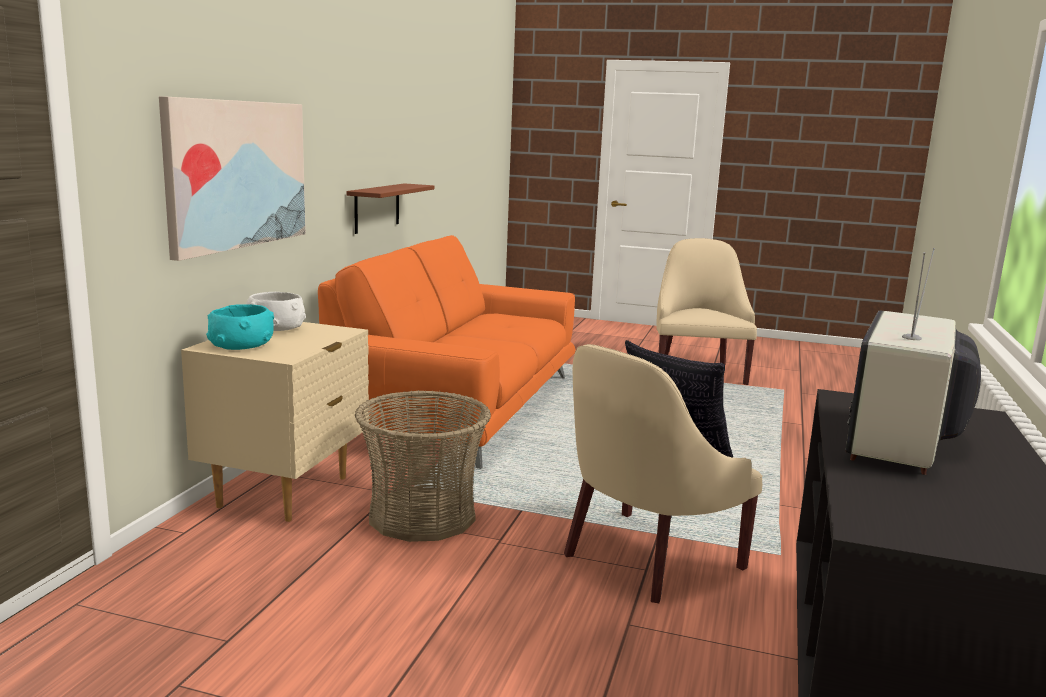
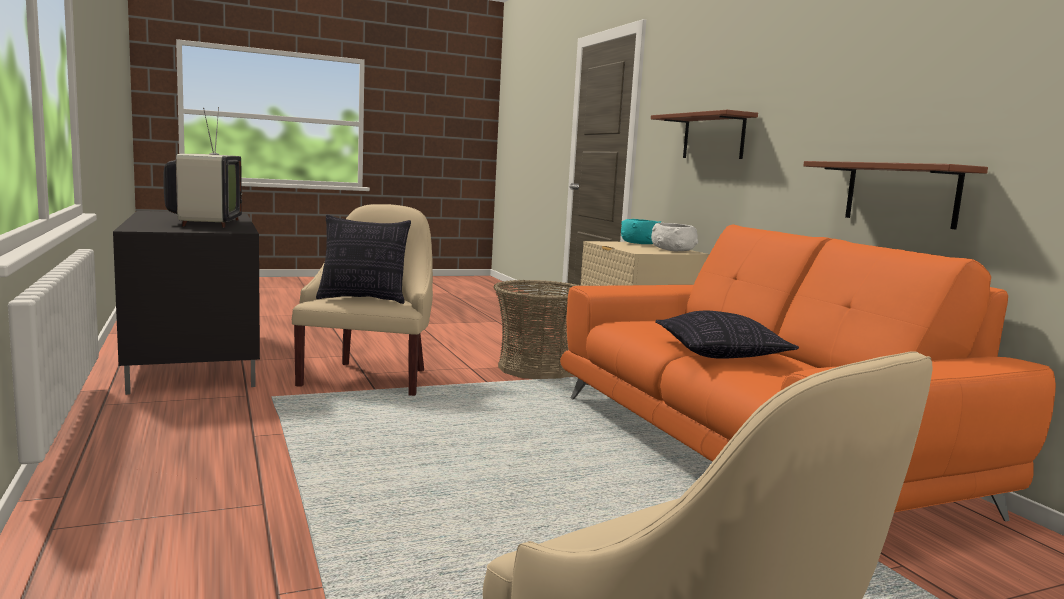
camera: 140 degrees right, 5 degrees down
picture [159,96,306,261] -> brown shelf [651,110,758,159]
none -> pillow [655,311,799,359]

